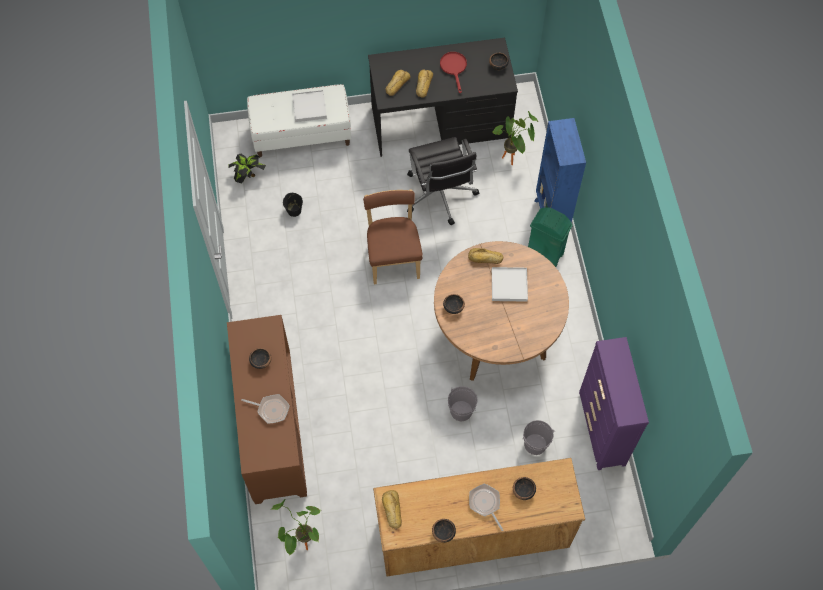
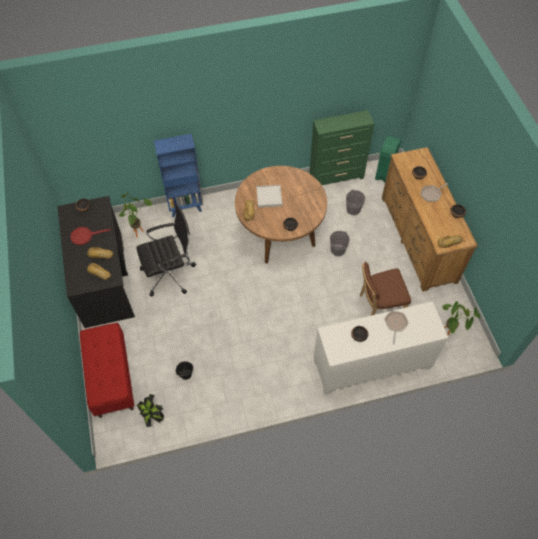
camera: 95 degrees left, 5 degrees down
brown cabinet [227,315,307,504] -> white cabinet [314,301,449,395]
white bench [247,84,351,157] -> red bench [80,323,134,418]
white tray [292,90,327,122] -> none
brown chair [363,189,423,284] -> brown chair moved to [360,261,411,316]
green trash can [528,207,573,267] -> green trash can moved to [375,136,401,183]
purple dresser [579,337,649,470] -> green dresser [309,110,375,185]

